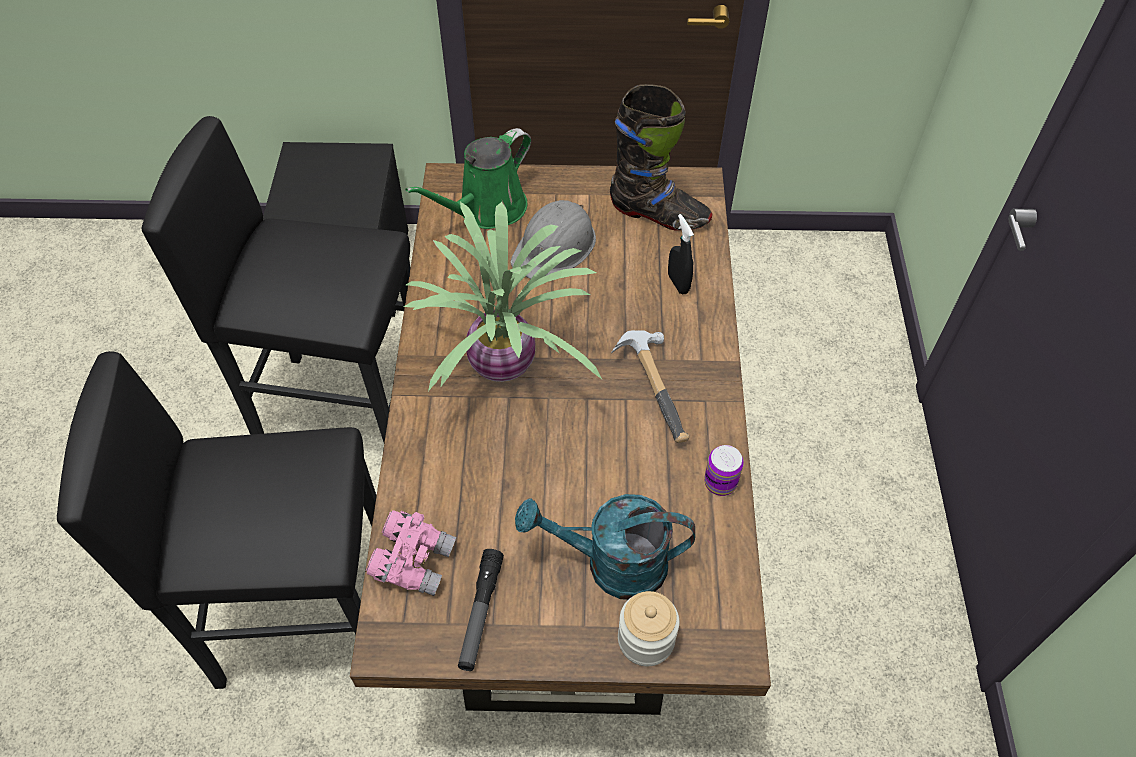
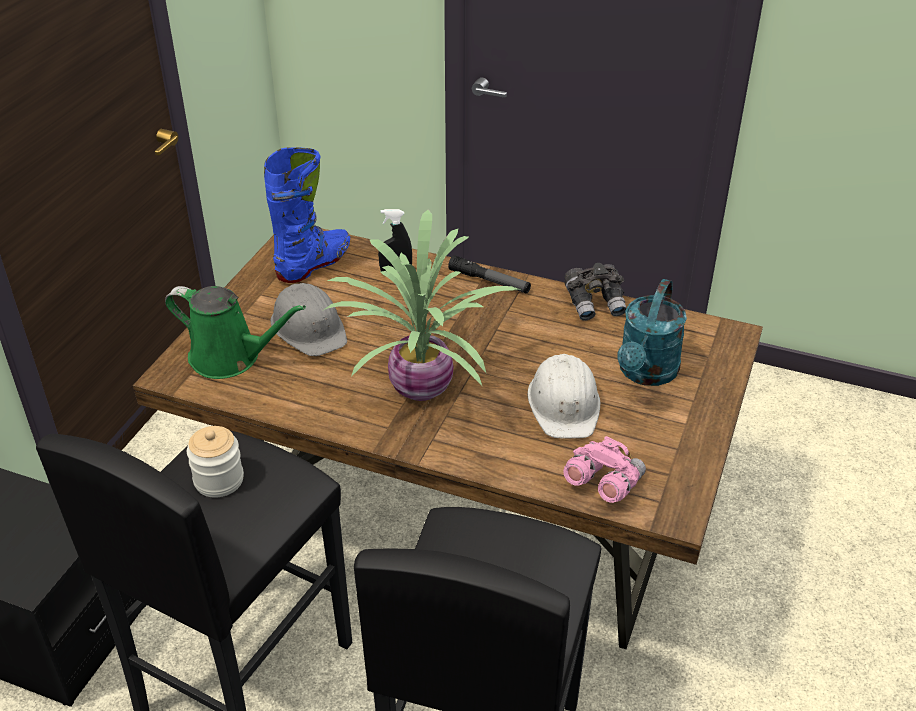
camera: 70 degrees left, 15 degrees down
green watering can [405,128,531,229] -> green watering can turned 45 degrees counterclockwise [165,286,306,379]
flashlight [458,549,504,671] -> flashlight moved to [448,255,531,293]
black boot [610,84,713,231] -> blue boot [264,147,350,283]
hammer [611,330,690,443] -> none
jar [618,591,679,666] -> jar moved to [187,426,244,498]
can [704,445,744,496] -> grey binoculars [564,263,627,320]
none -> white hard hat [528,354,600,439]

